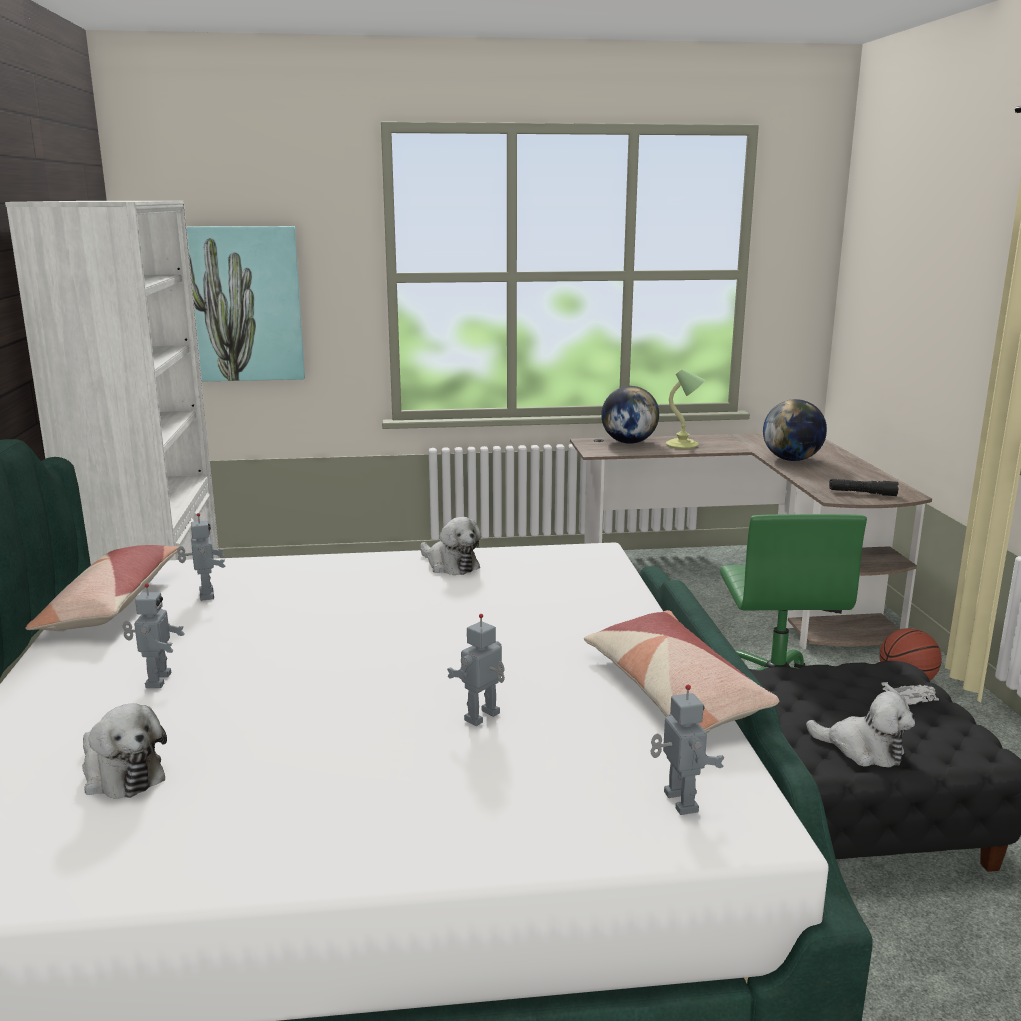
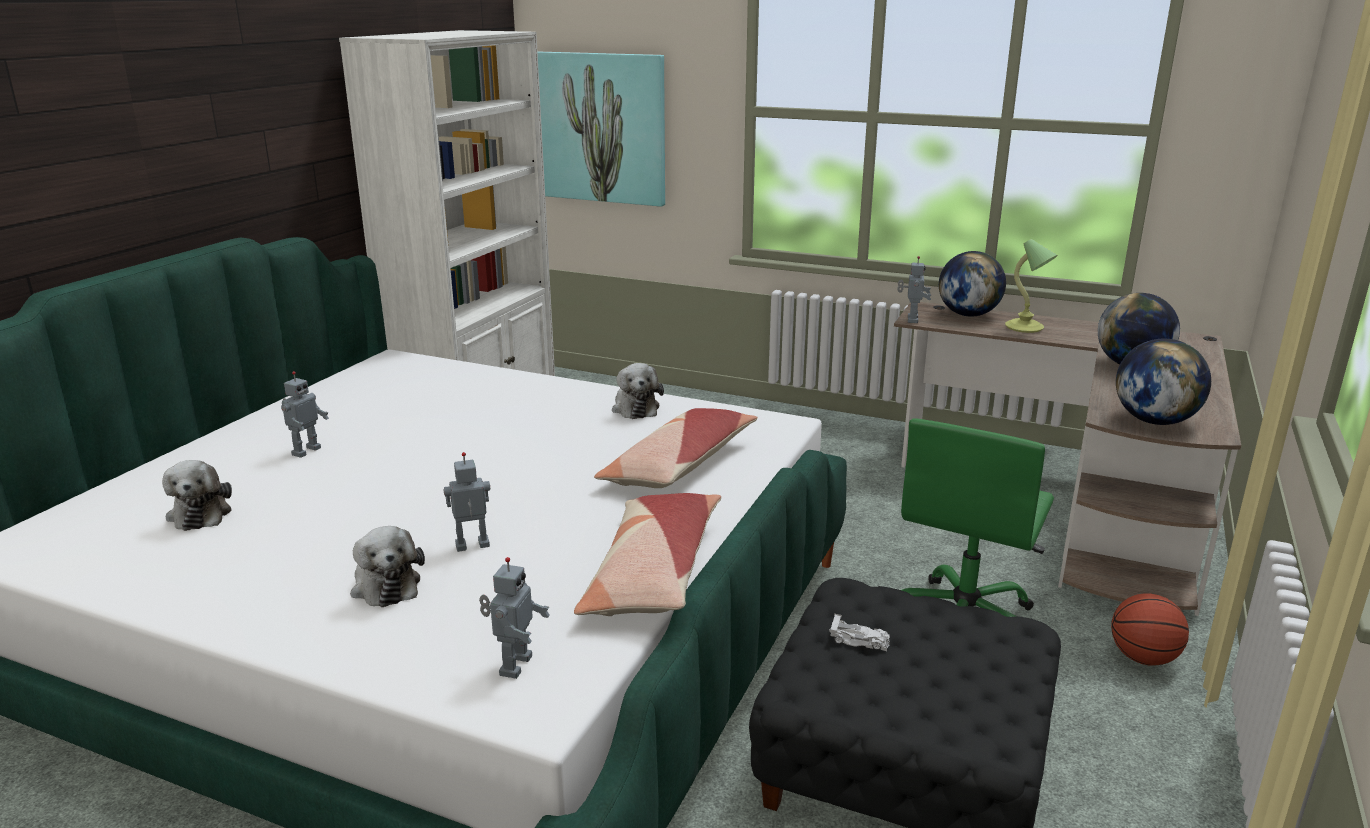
camera: 30 degrees right, 5 degrees up
pillow [25,545,179,631] -> pillow moved to [594,408,758,488]
toy robot [177,513,225,601] -> toy robot moved to [897,256,932,323]
plush toy [806,691,915,768] -> plush toy moved to [350,526,425,607]
black flashlight [829,479,899,496] -> globe [1116,339,1211,425]
white toy car [882,682,939,705] -> white toy car moved to [829,613,890,651]

